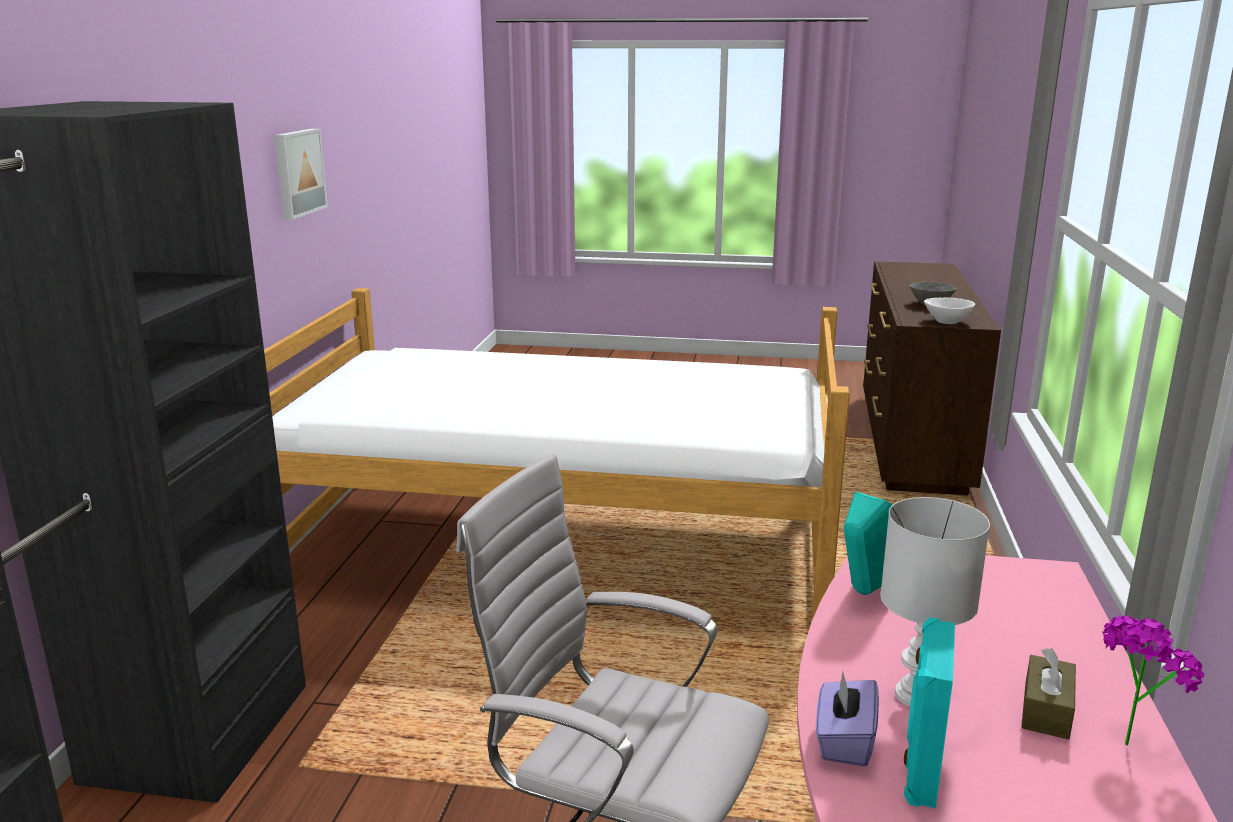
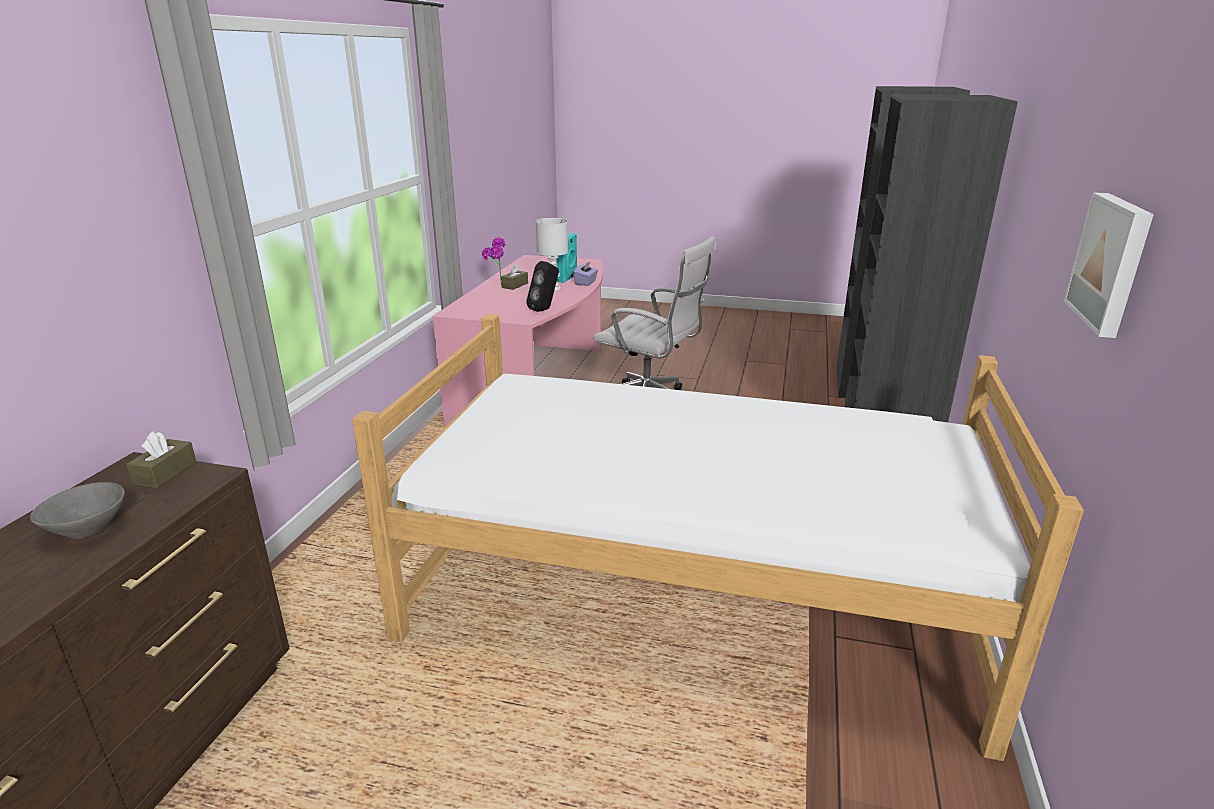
camera: 175 degrees left, 5 degrees up
turquoise speaker [844,492,892,595] -> black speaker [526,261,559,312]
white bowl [924,298,975,324] -> brown tissue box [127,431,197,488]

